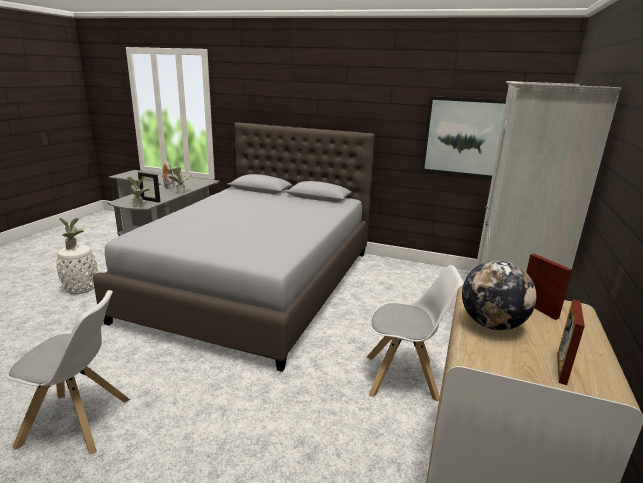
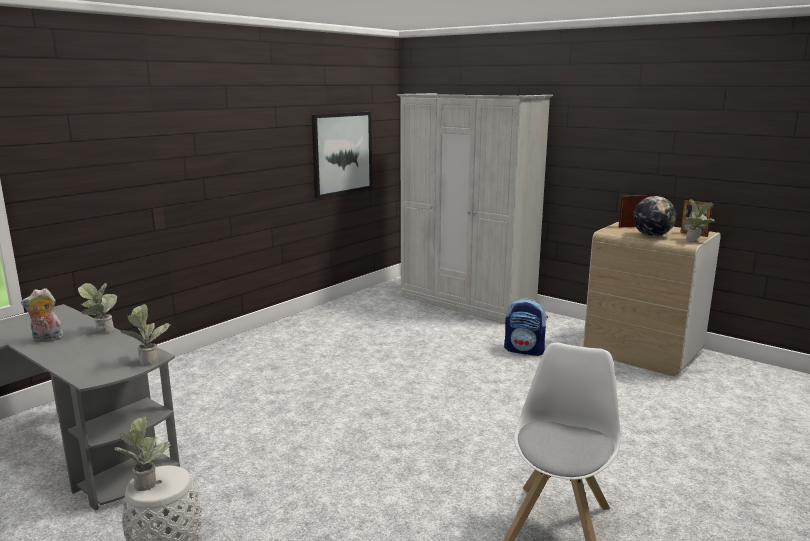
camera: 70 degrees left, 5 degrees down
grey bed [93,122,375,372] -> none
picture frame [138,172,161,203] -> none
chair [367,265,464,402] -> backpack [504,299,548,356]
none -> potted plant [686,199,715,241]

